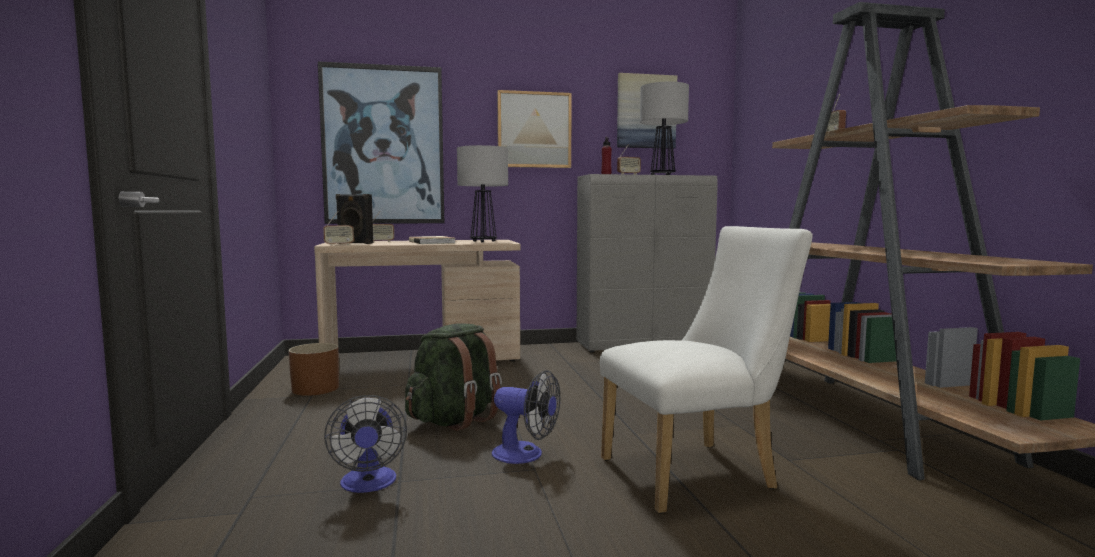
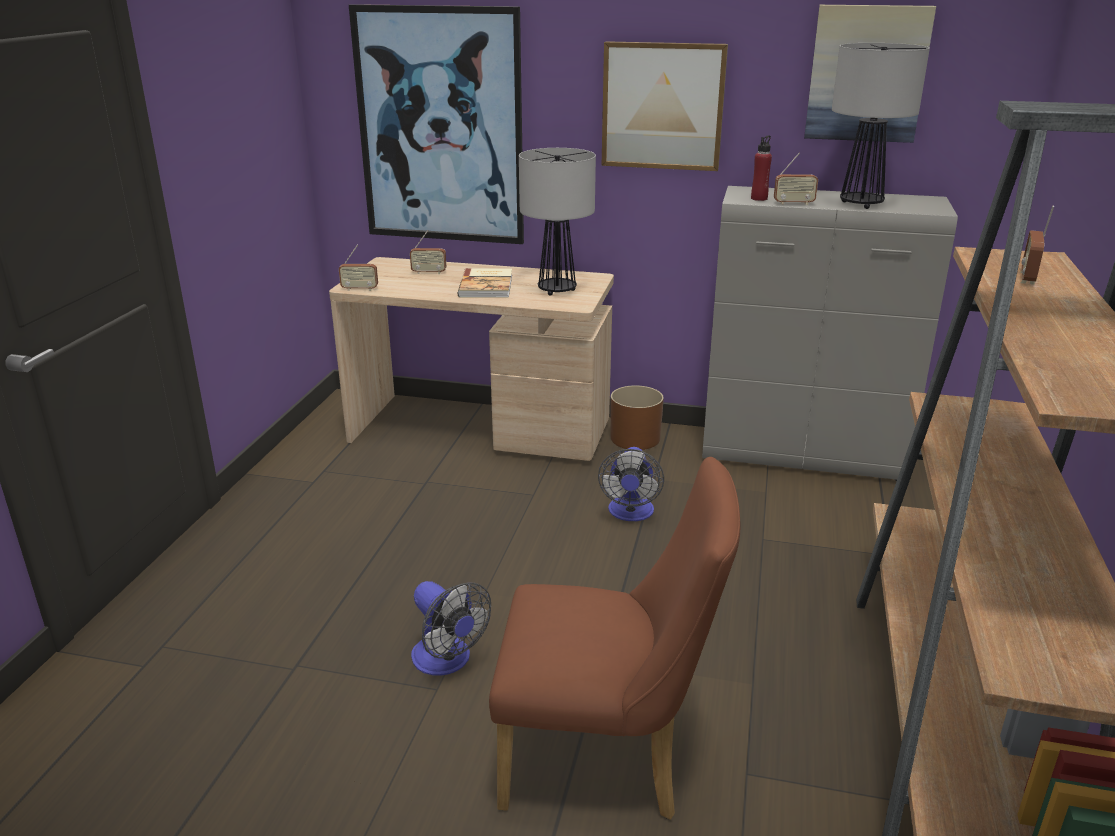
camera: 25 degrees right, 20 degrees up
brown planter [288,343,339,396] -> brown planter moved to [610,385,664,450]
fan [324,395,407,493] -> fan moved to [598,447,664,521]
black speaker [336,194,373,244] -> none
green backpack [405,323,502,431] -> none
white chair [600,226,813,514] -> brown chair [489,457,741,820]

